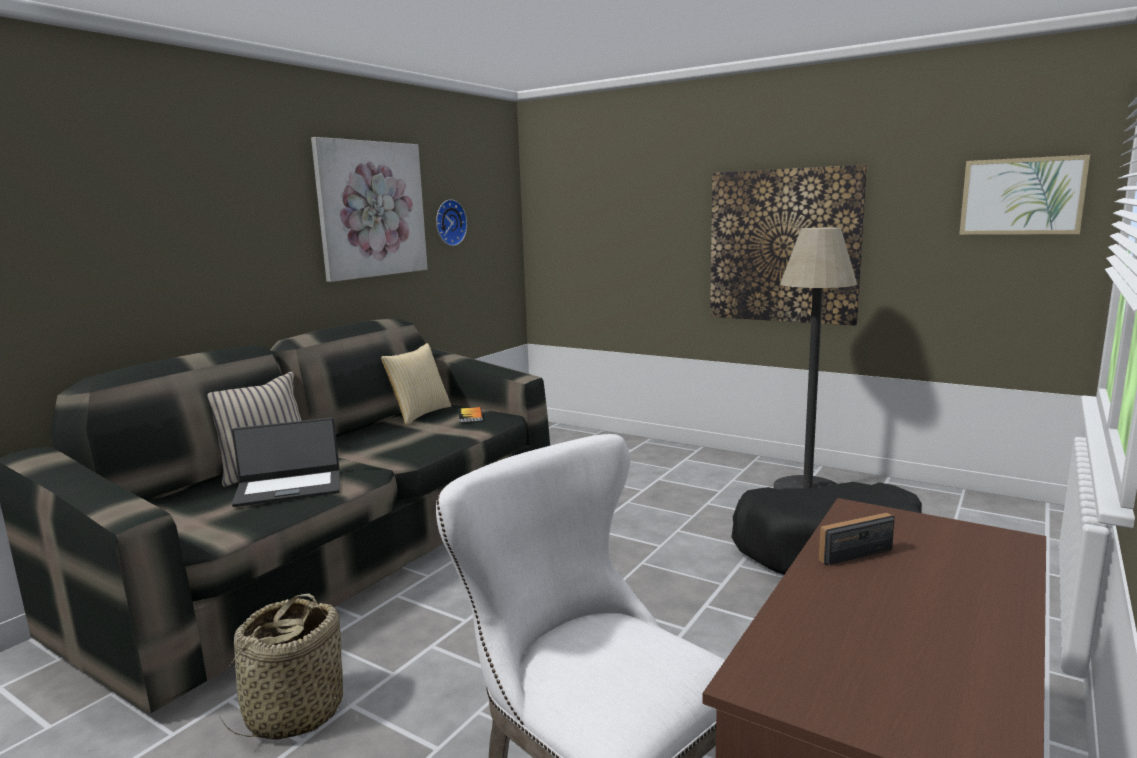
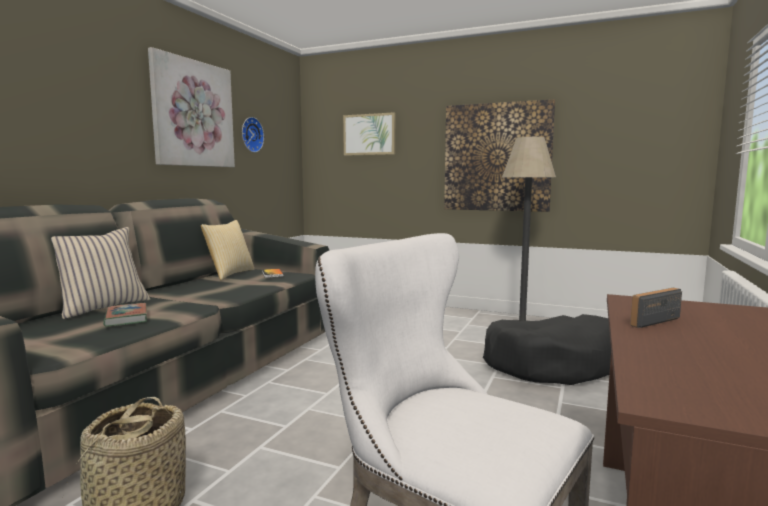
camera: 10 degrees left, 5 degrees down
laptop [232,418,340,507] -> book [103,303,147,327]
picture [959,155,1090,235] -> picture moved to [343,112,395,155]

